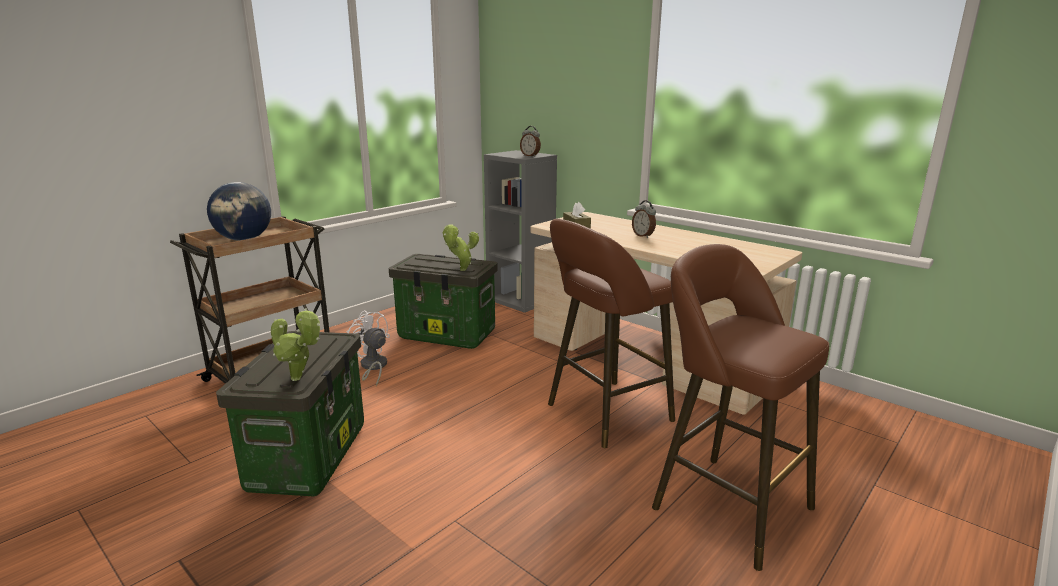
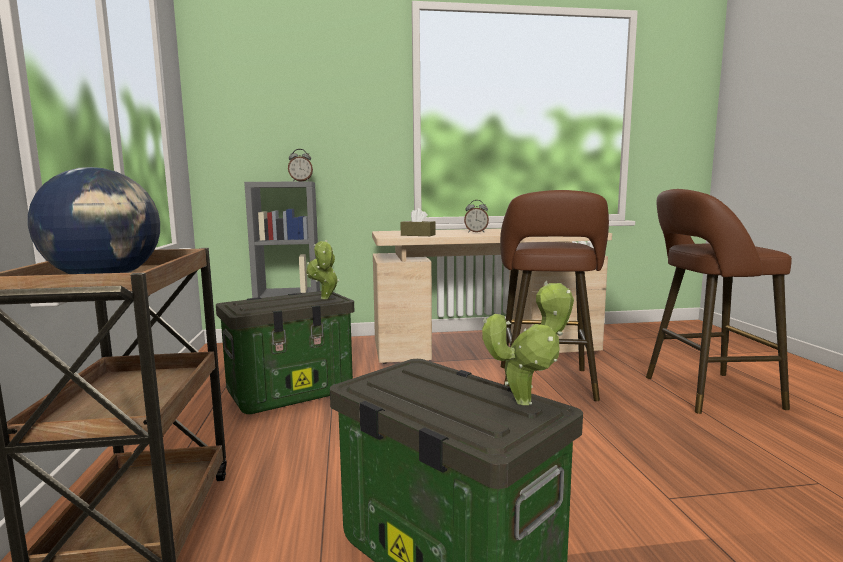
camera: 50 degrees left, 10 degrees down
white fan [347,310,390,387] -> none

